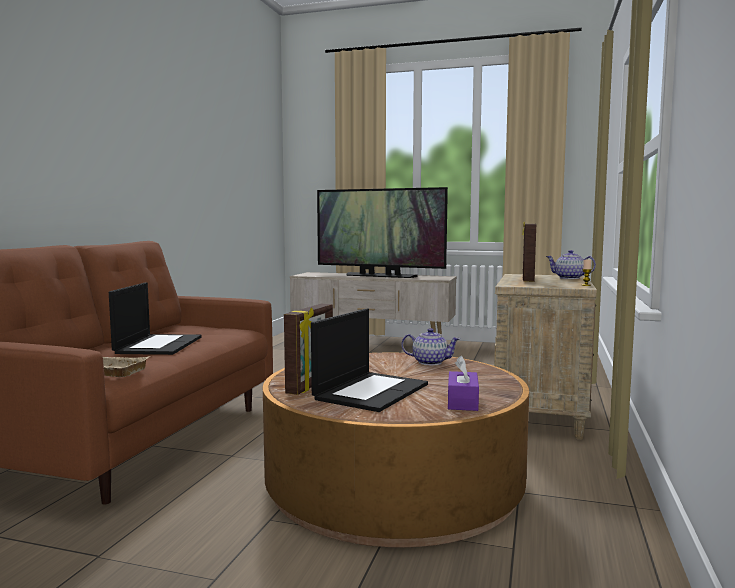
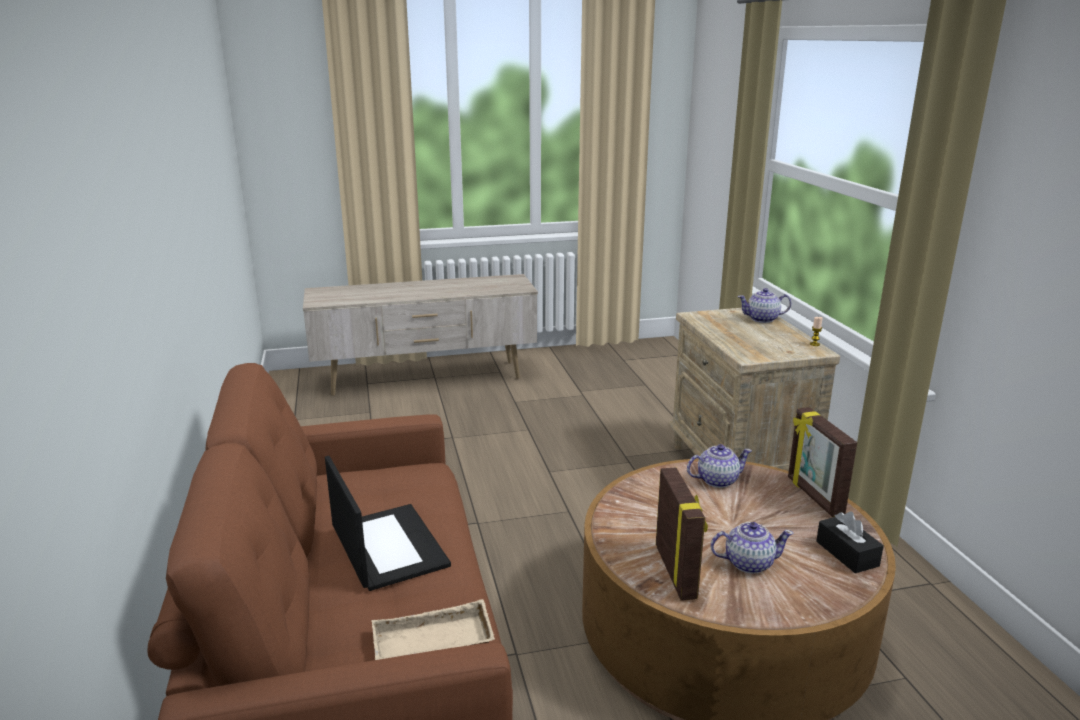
camera: 30 degrees left, 15 degrees up
laptop [311,308,428,412] -> teapot [710,522,794,574]
television [317,187,448,278] -> none
purple tissue box [448,356,479,411] -> black tissue box [816,511,884,573]
picture frame [522,222,536,282] -> picture frame moved to [788,407,857,517]

